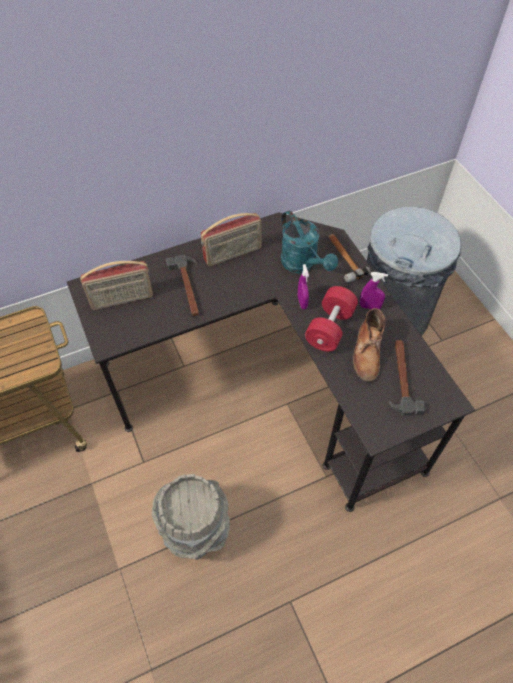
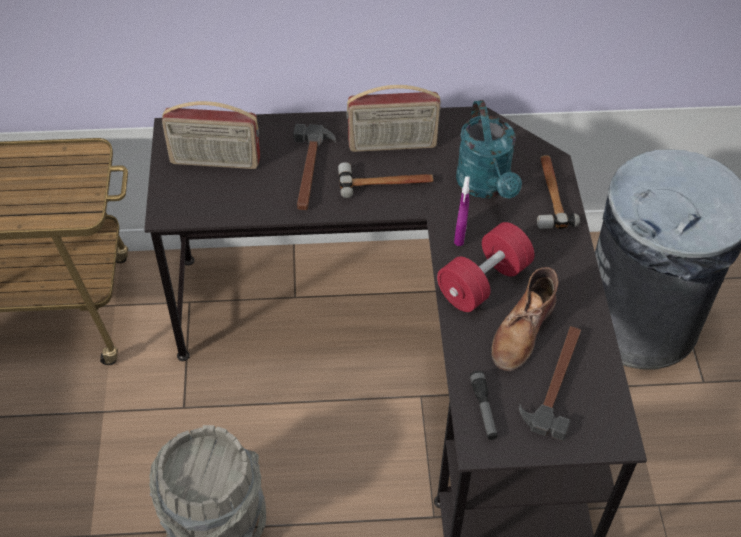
camera: 20 degrees right, 5 degrees down
purple spray bottle [360,272,388,309] -> none
none -> hammer [338,162,433,198]
none -> flashlight [470,371,497,440]

